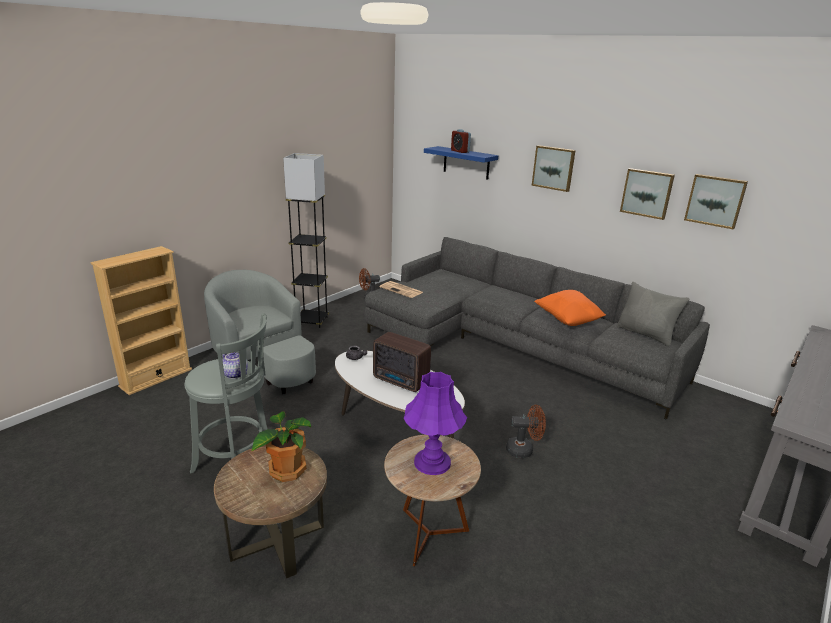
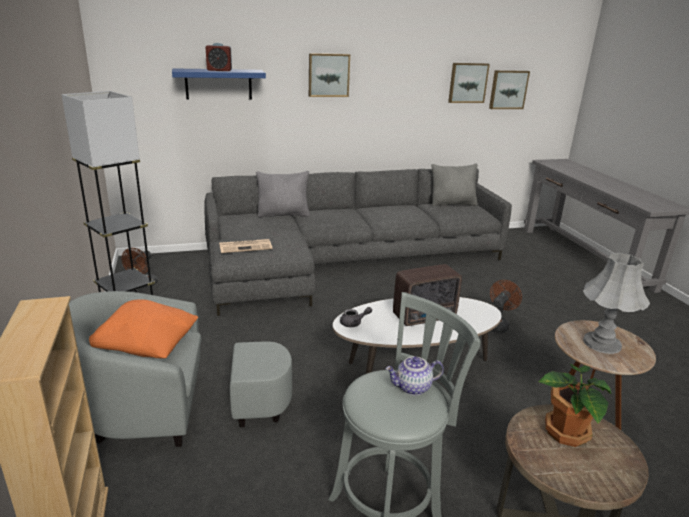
camera: 55 degrees left, 0 degrees up
purple table lamp [404,372,467,475] -> grey table lamp [583,253,650,354]
orange pillow [534,290,606,326] -> orange pillow moved to [89,299,198,359]
picture [620,168,675,220] -> picture moved to [489,70,530,109]
none -> grey pillow [256,171,310,217]

